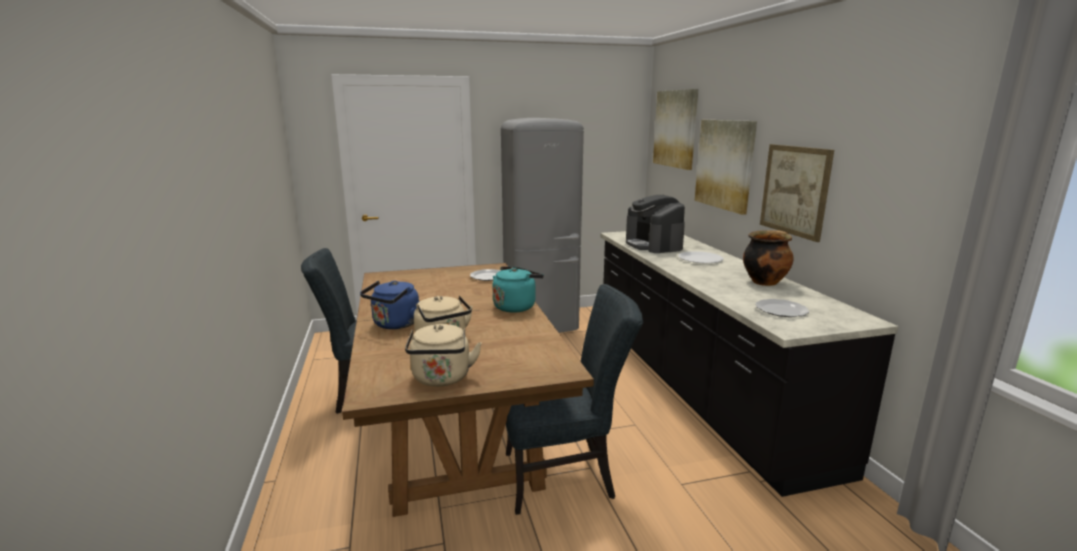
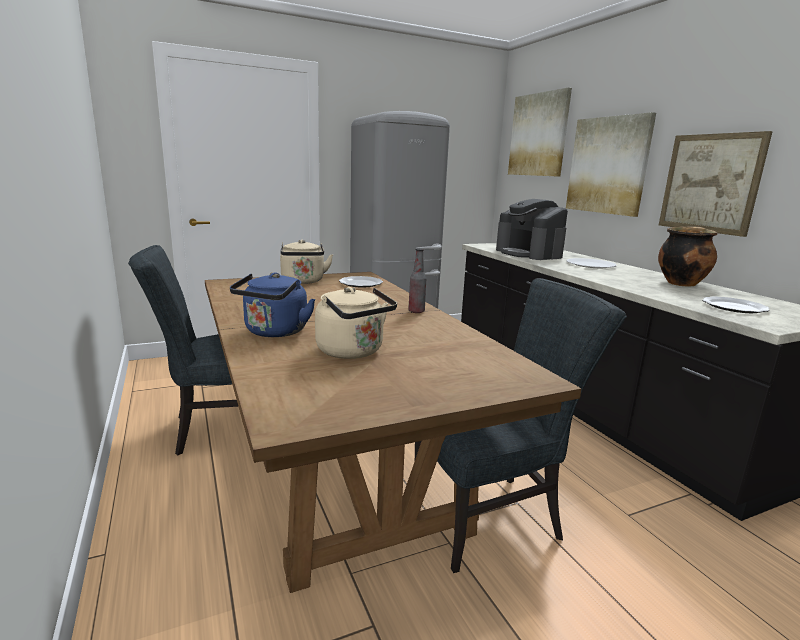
camera: 10 degrees left, 0 degrees up
beige kettle [405,324,482,387] -> beige kettle moved to [280,240,333,284]
turquoise kettle [492,266,544,313] -> bottle [408,248,426,313]

